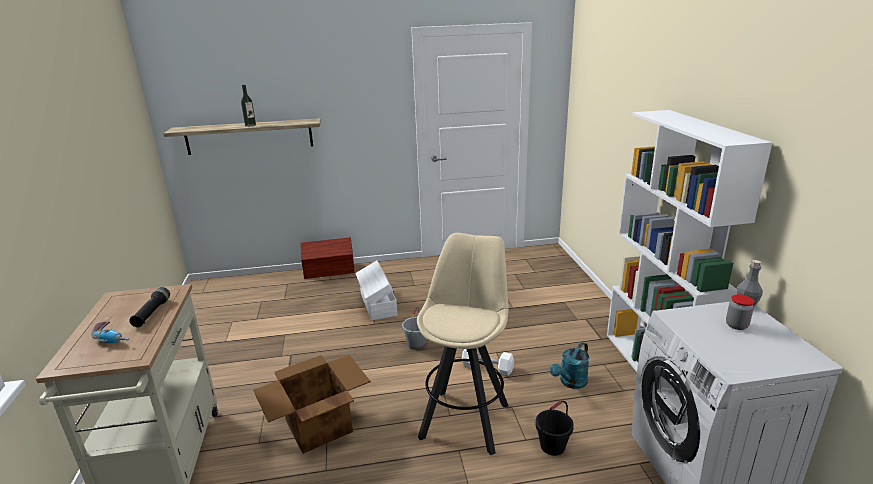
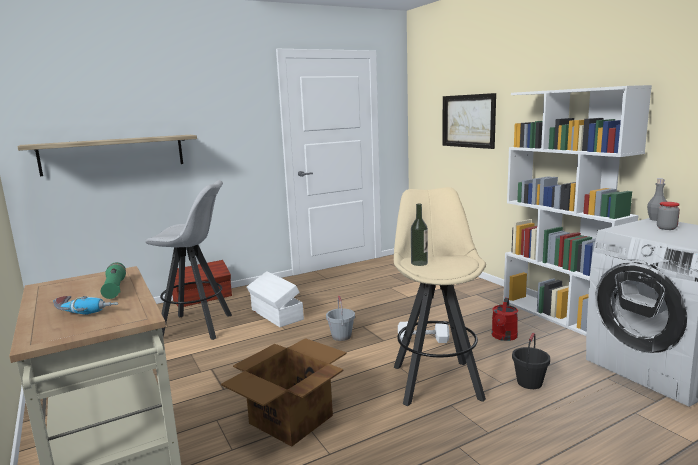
camera: 20 degrees left, 10 degrees down
black flashlight [129,287,170,327] -> green flashlight [101,262,126,299]
bottle [241,85,256,127] -> bottle moved to [411,204,428,266]
turquoise watering can [550,342,589,389] -> red watering can [492,298,518,341]
none -> grey stool [145,180,232,340]
none -> picture [442,93,496,149]

